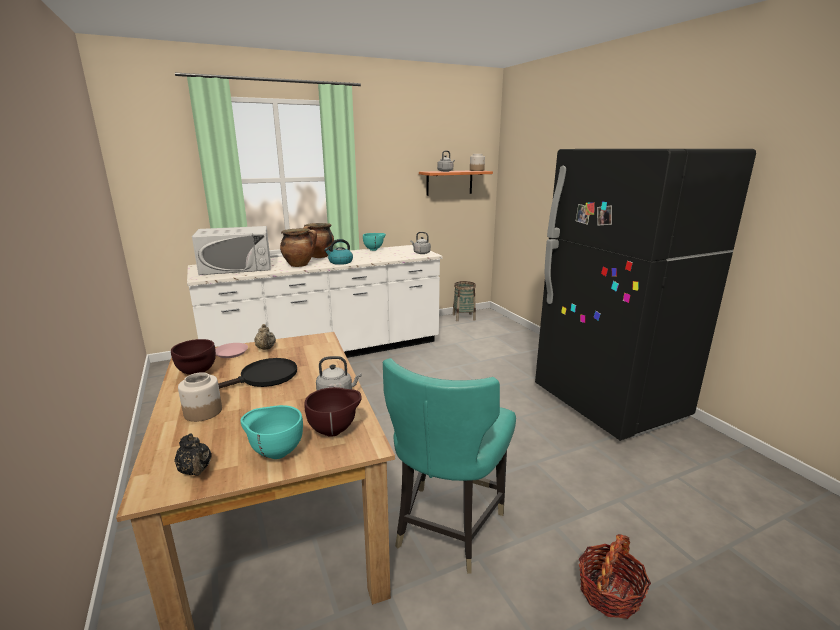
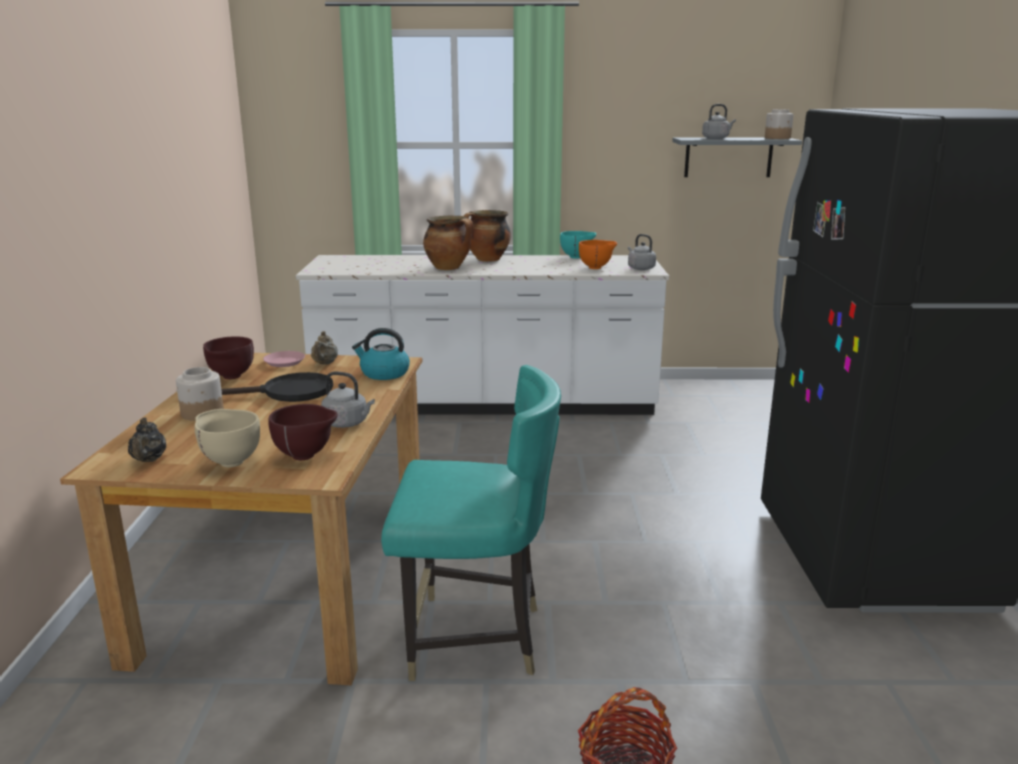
camera: 25 degrees right, 0 degrees up
white microwave [192,226,271,275] -> none
turquoise bowl [241,405,303,459] -> beige bowl [195,409,260,467]
kettle [324,239,353,265] -> kettle moved to [352,328,410,380]
turquoise chair [383,358,516,574] -> turquoise chair turned 135 degrees counterclockwise [381,365,561,681]
orange shelf [419,171,493,196] -> grey shelf [672,138,802,177]
basket [452,281,476,321] -> none
none -> orange bowl [579,240,617,269]

